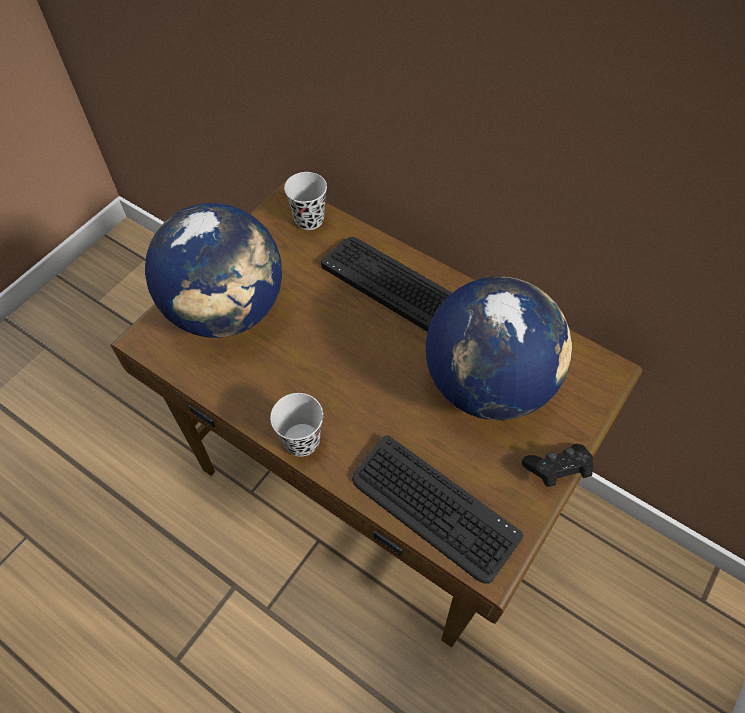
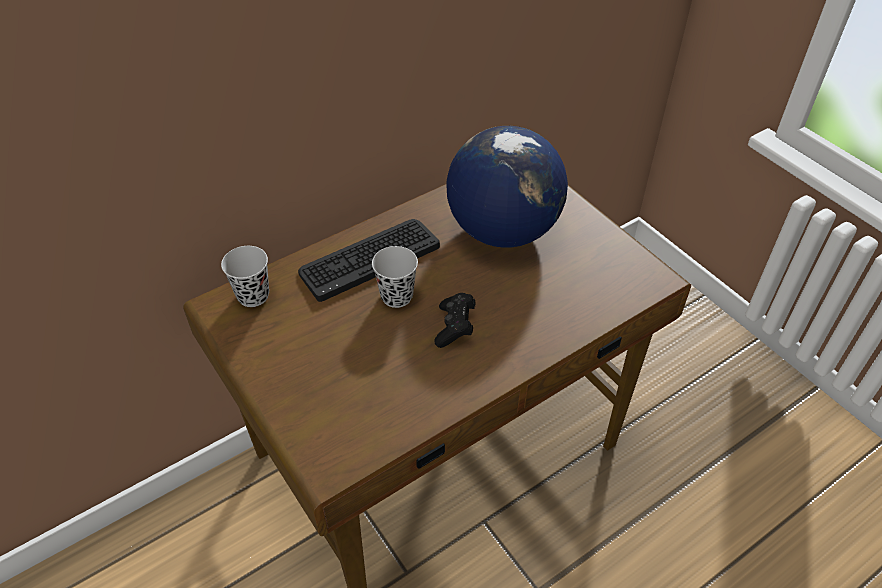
camera: 70 degrees left, 10 degrees down
globe [145,203,282,338] -> none
black cup [270,393,323,457] -> black cup moved to [372,246,418,308]
keyboard [352,435,523,584] -> none
black game controller [522,444,593,487] -> black game controller moved to [434,293,475,348]

